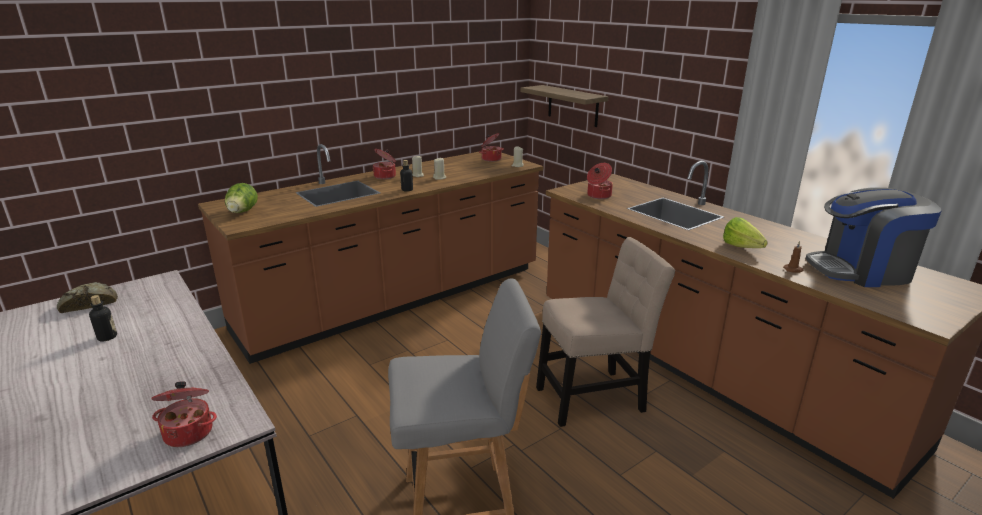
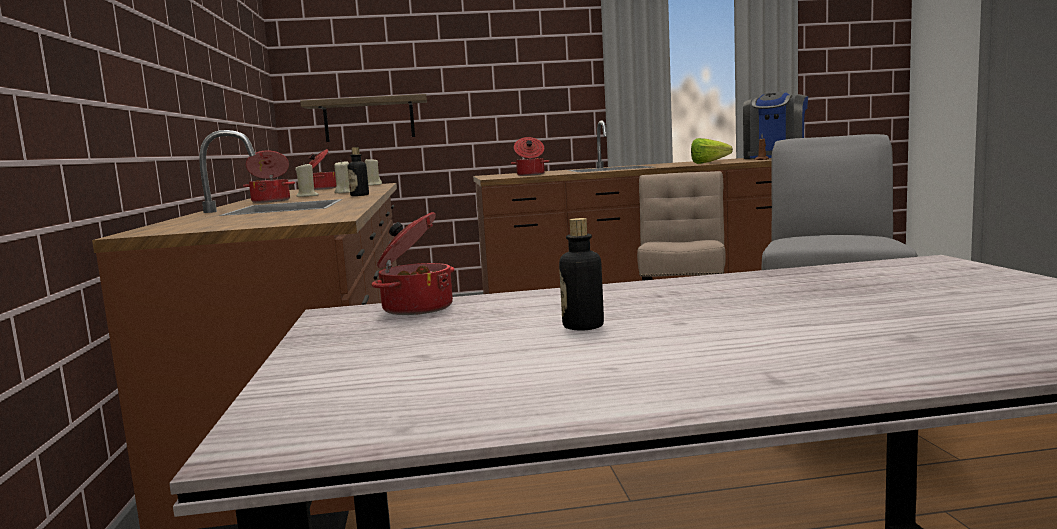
camera: 60 degrees left, 15 degrees down
bread [57,282,118,313] -> none
cooking pot [151,381,217,447] -> cooking pot moved to [372,212,454,315]
lettuce [225,183,258,213] -> none

